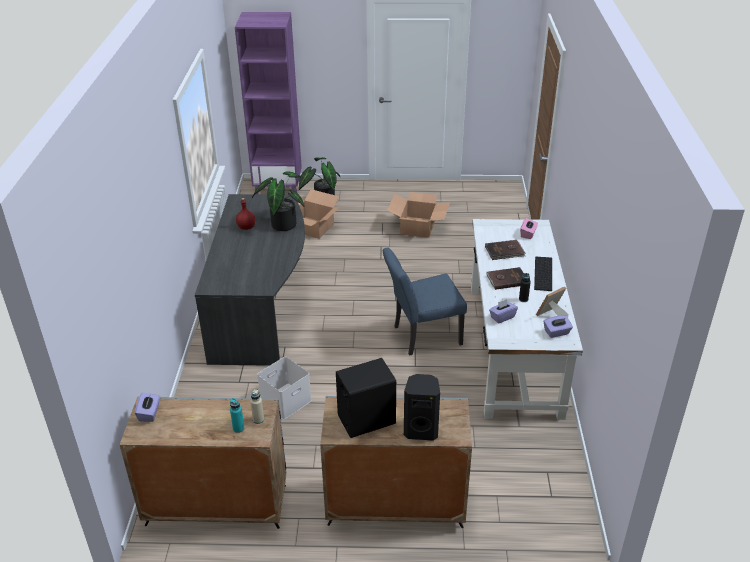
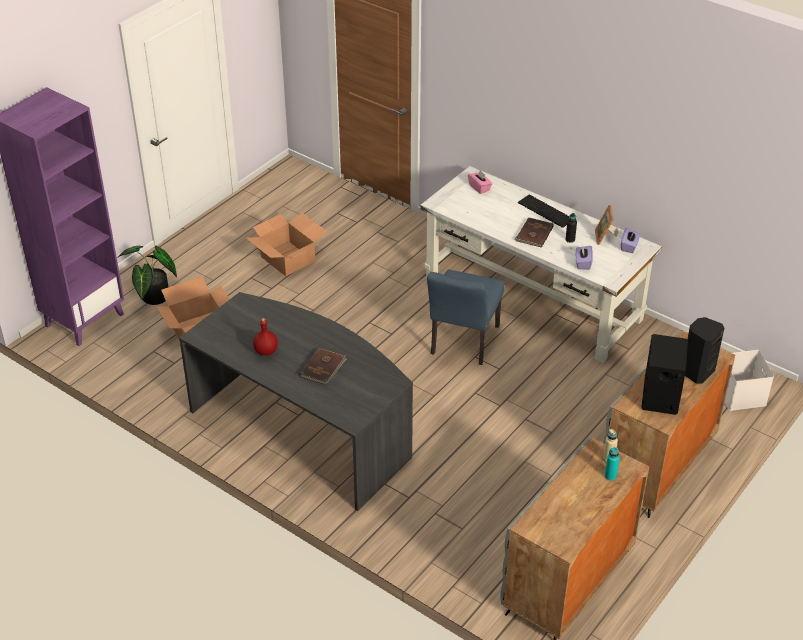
camera: 55 degrees left, 5 degrees up
purple tissue box [135,393,160,422] -> none
potted plant [252,171,305,231] -> none
white storage box [257,356,312,420] -> white storage box moved to [725,350,774,411]
brown book [485,240,526,260] -> brown book moved to [299,348,347,385]

